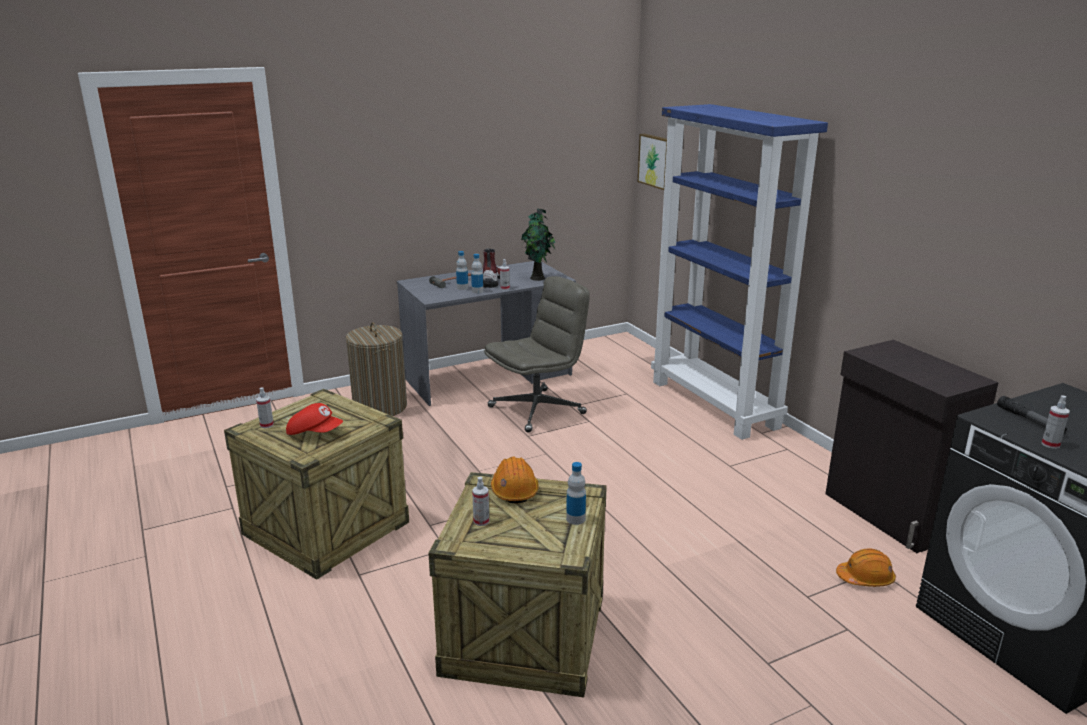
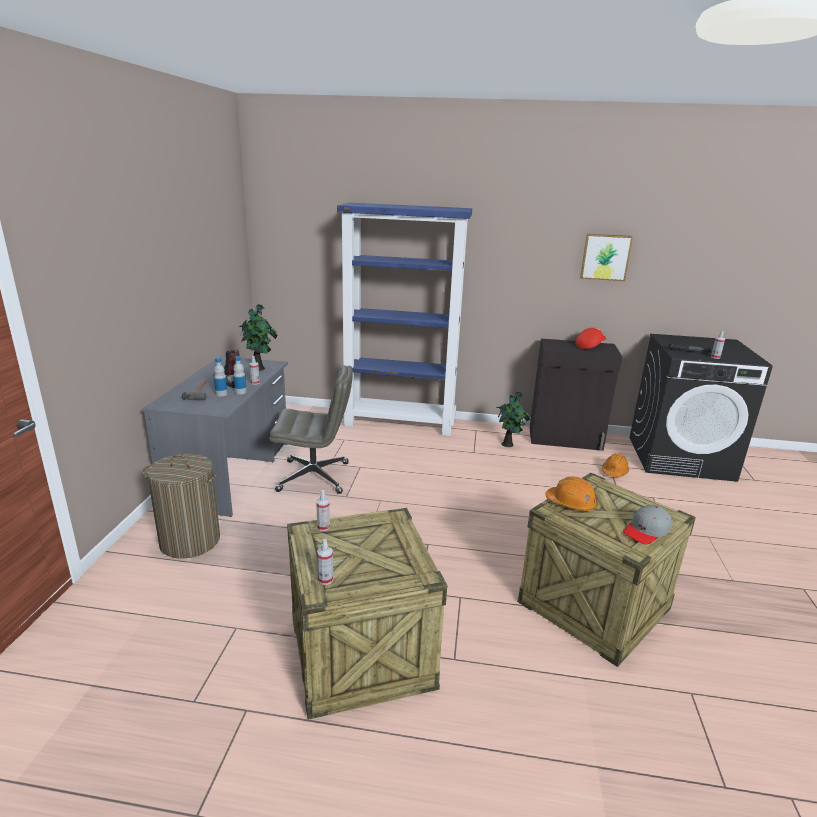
camera: 55 degrees left, 0 degrees up
red cap [286,403,343,435] -> red cap moved to [576,328,606,349]
spray bottle [472,477,489,526] -> spray bottle moved to [316,490,330,531]
grey office chair [484,276,590,432] -> grey office chair turned 90 degrees clockwise [269,365,353,494]
bottle [566,462,586,525] -> none
picture [638,134,667,190] -> picture moved to [580,234,633,281]
none -> potted plant [497,392,530,447]
none -> grey cap [623,505,671,545]

